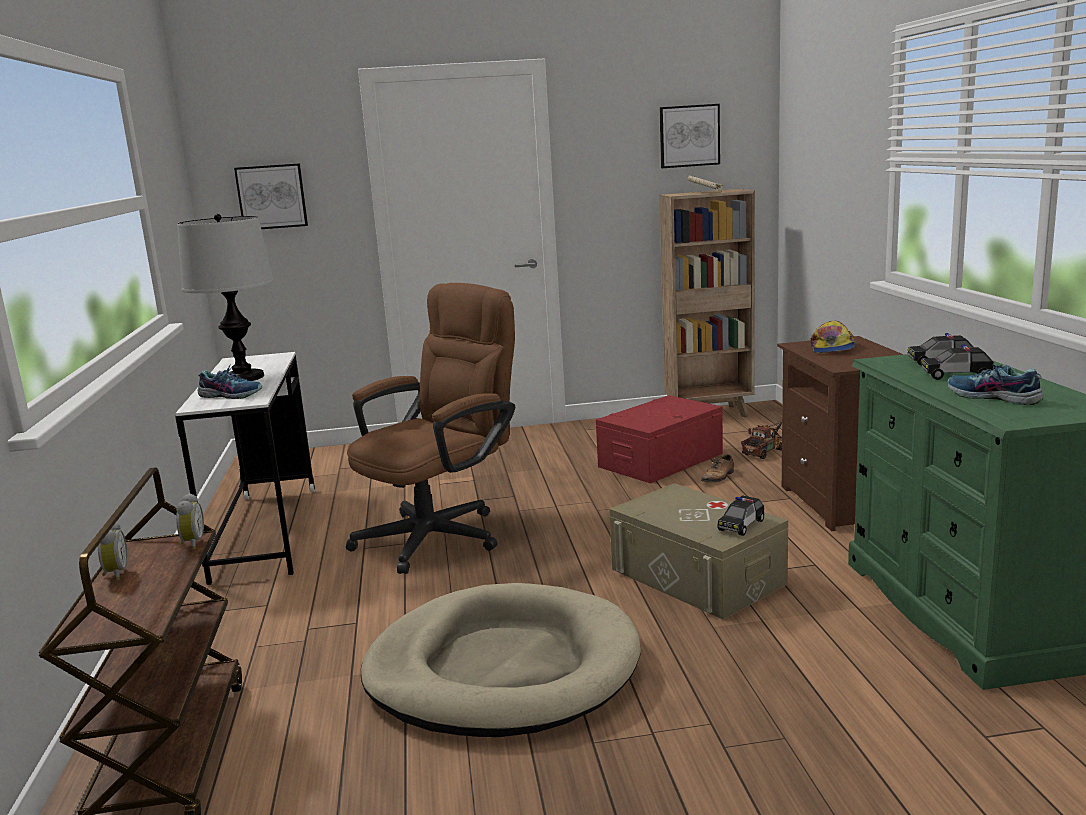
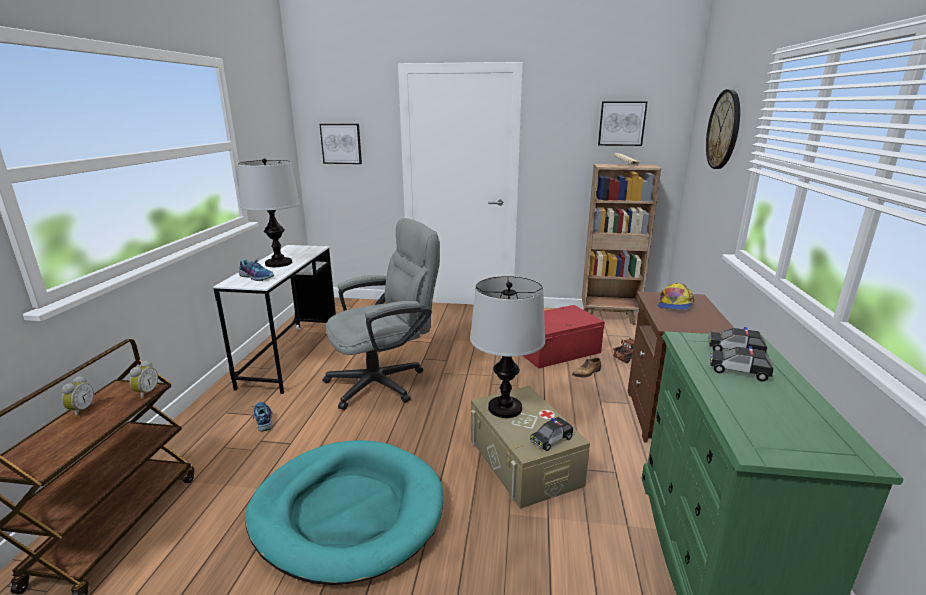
camera: 15 degrees right, 5 degrees up
brown office chair [346,283,515,574] -> grey office chair [323,218,440,410]
beige dog bed [361,583,641,737] -> turquoise dog bed [245,440,443,585]
shoe [947,365,1044,405] -> shoe moved to [253,402,273,431]
none -> table lamp [470,276,545,418]
none -> wall clock [706,89,740,169]

